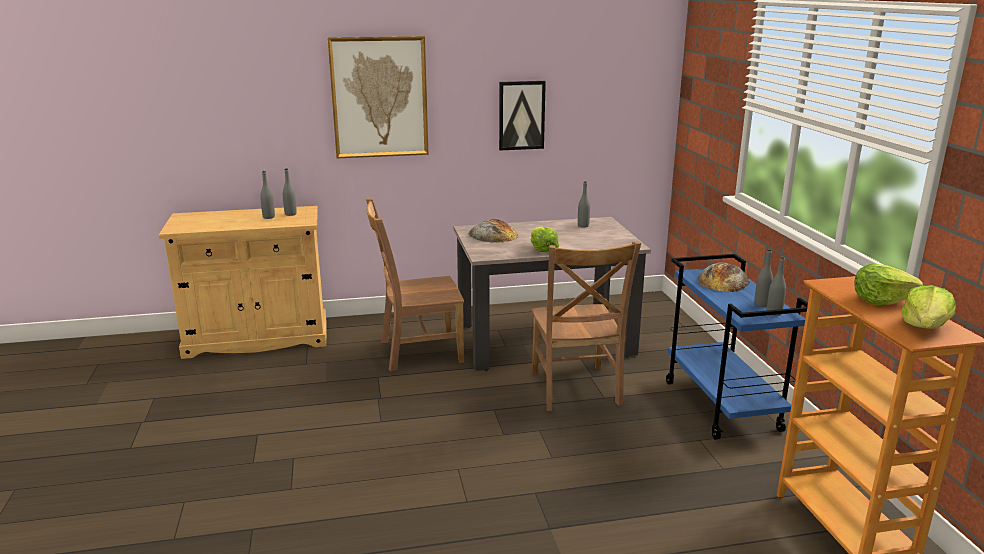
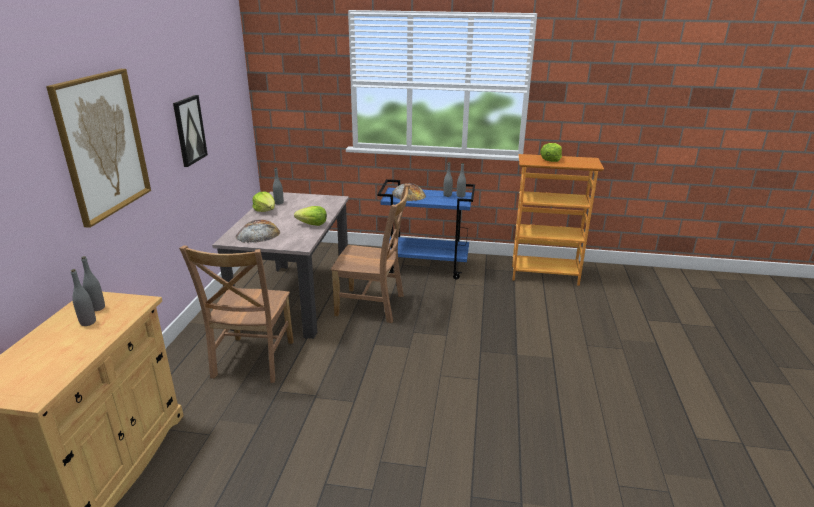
camera: 70 degrees left, 5 degrees up
lettuce [901,285,955,329] -> lettuce moved to [252,191,275,212]

